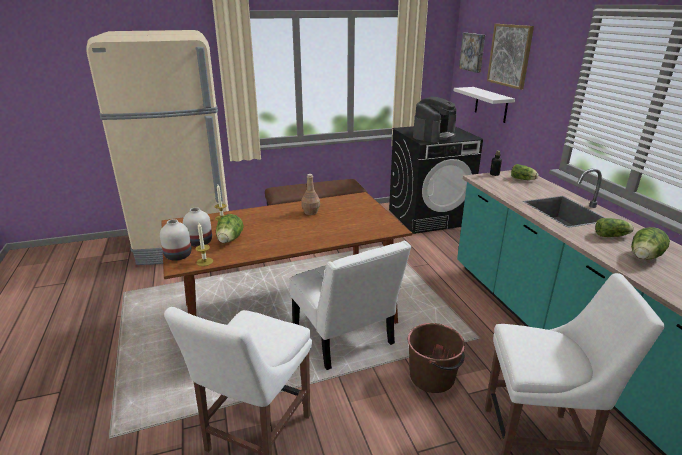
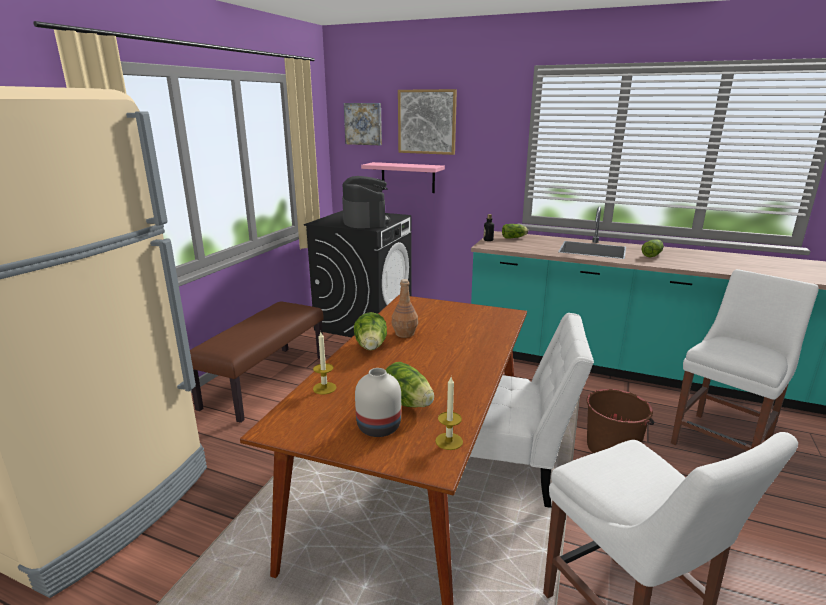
camera: 50 degrees left, 5 degrees down
white vase [160,219,192,261] -> none
white shelf [454,87,515,123] -> pink shelf [361,162,445,193]
lettuce [631,227,670,260] -> lettuce moved to [353,312,387,350]

